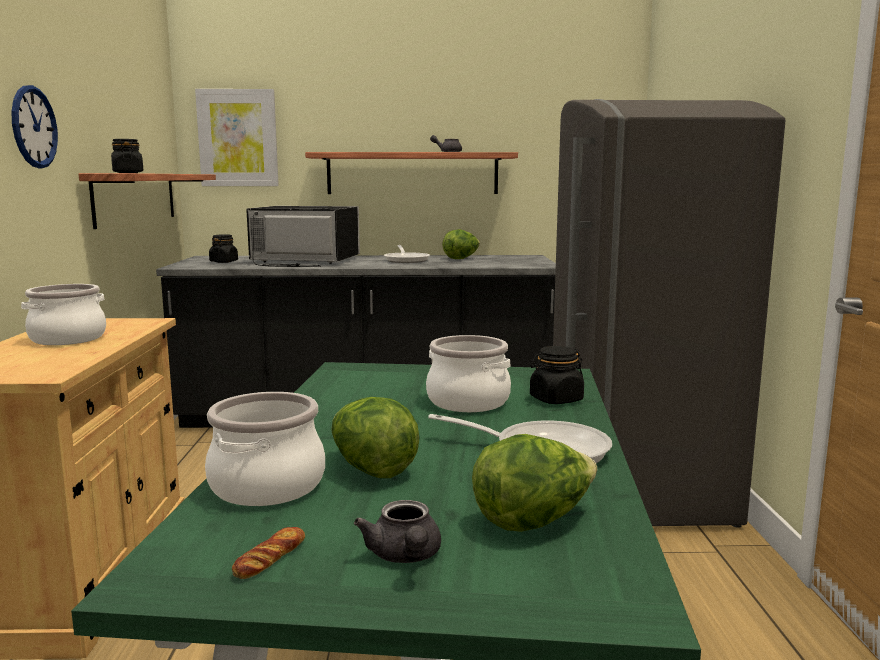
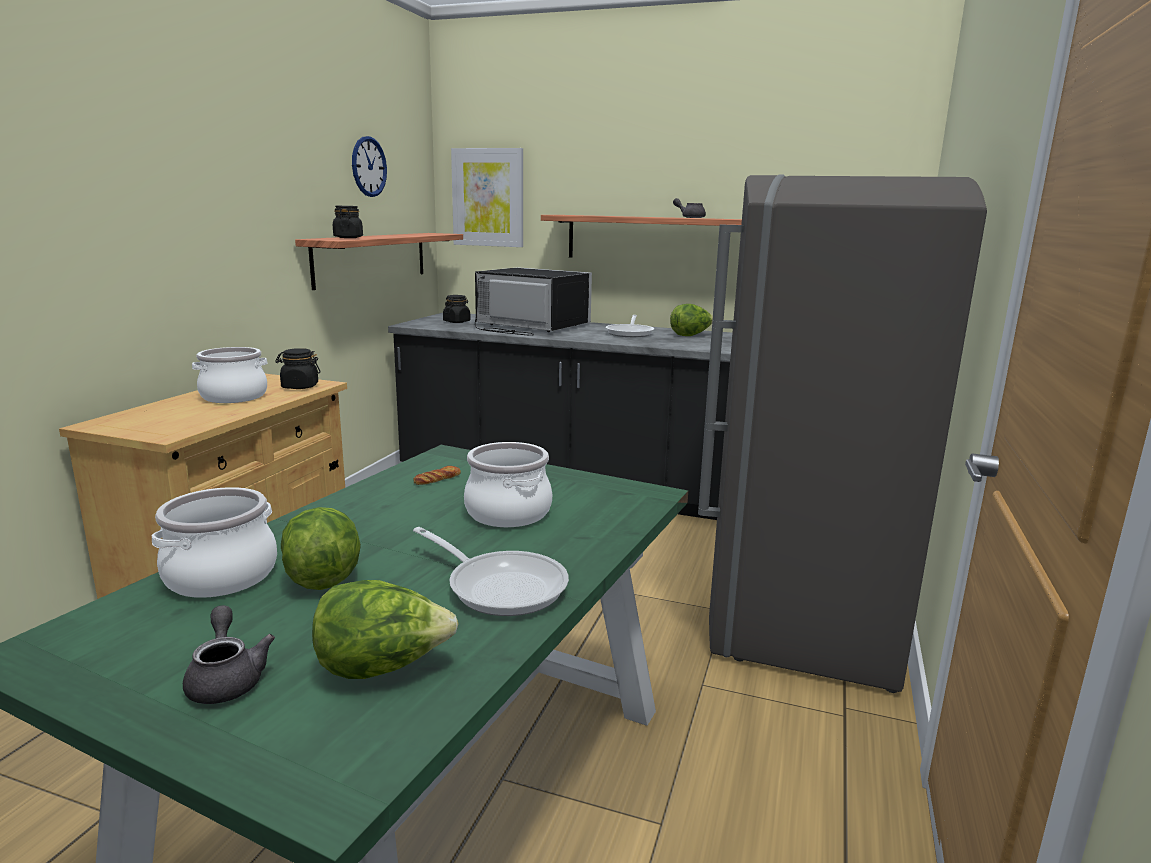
camera: 20 degrees right, 5 degrees up
wall clock [11,85,58,168] -> wall clock moved to [352,136,387,197]
bread [232,527,305,579] -> bread moved to [413,466,461,485]
grey teapot [354,500,441,563] -> grey teapot turned 150 degrees clockwise [183,605,275,704]
black jar [530,346,584,404] -> black jar moved to [275,348,321,389]

